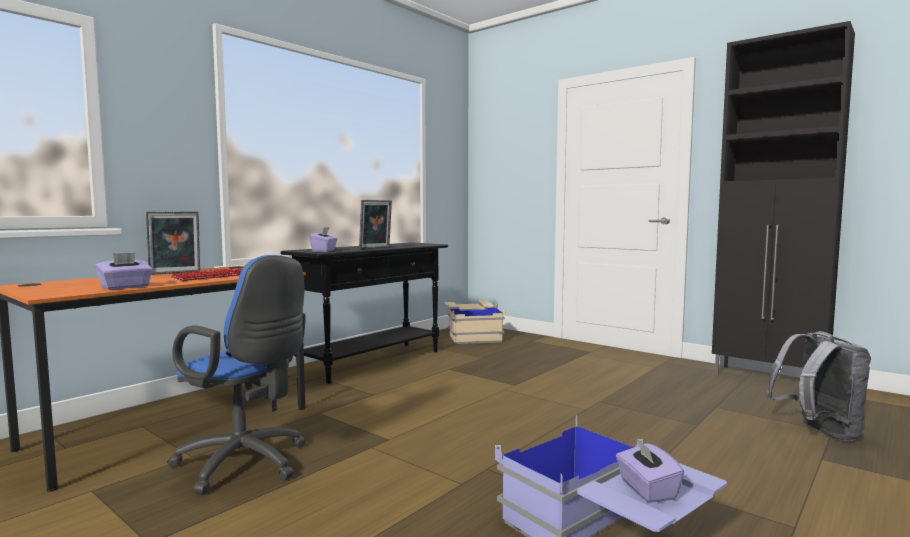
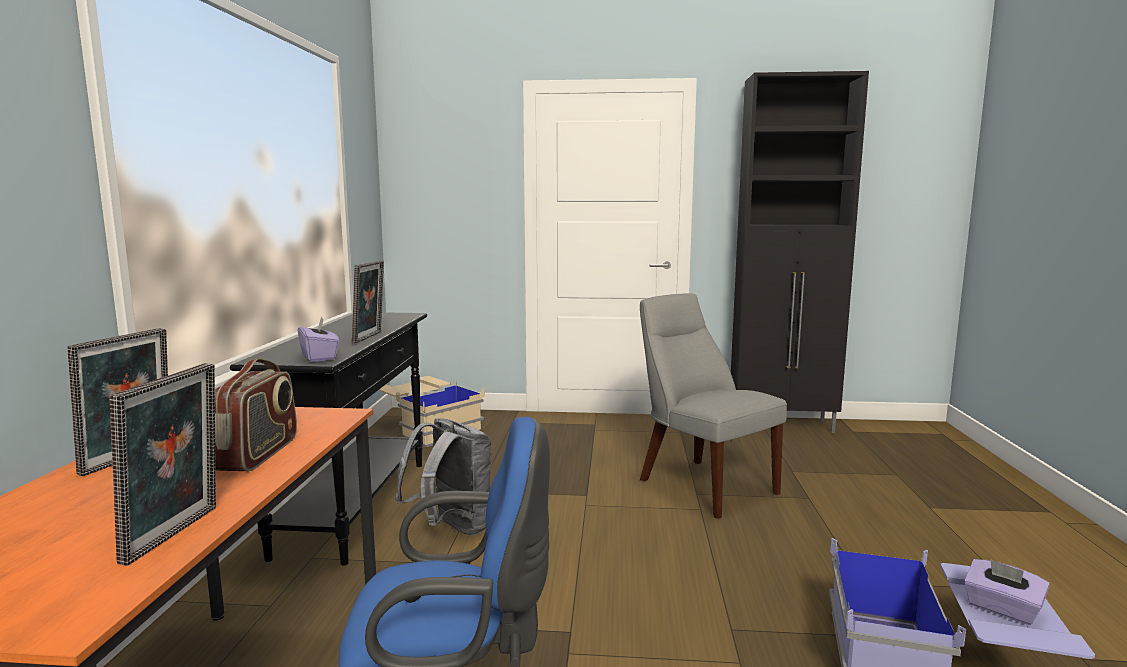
camera: 35 degrees left, 5 degrees up
purple tissue box [95,252,153,290] -> picture frame [110,363,216,566]
keyboard [171,268,243,281] -> radio [215,358,297,471]
grey backpack [766,331,871,441] -> grey backpack moved to [395,418,492,535]
none -> grey chair [640,294,787,519]

